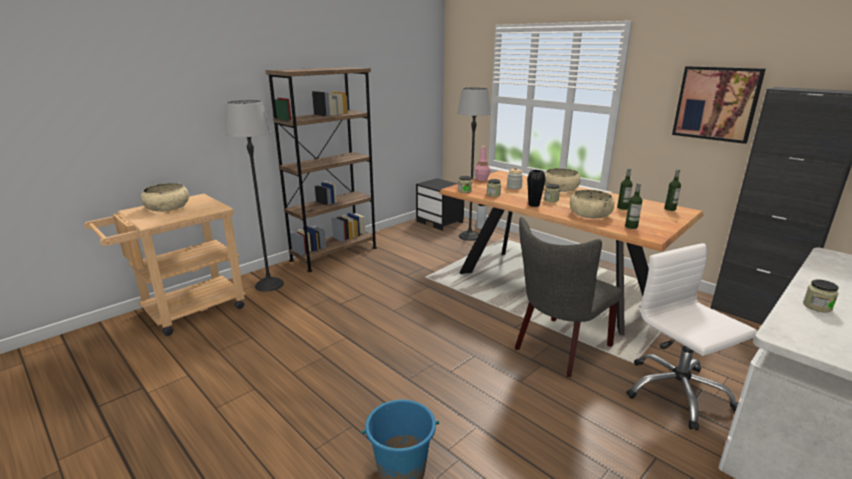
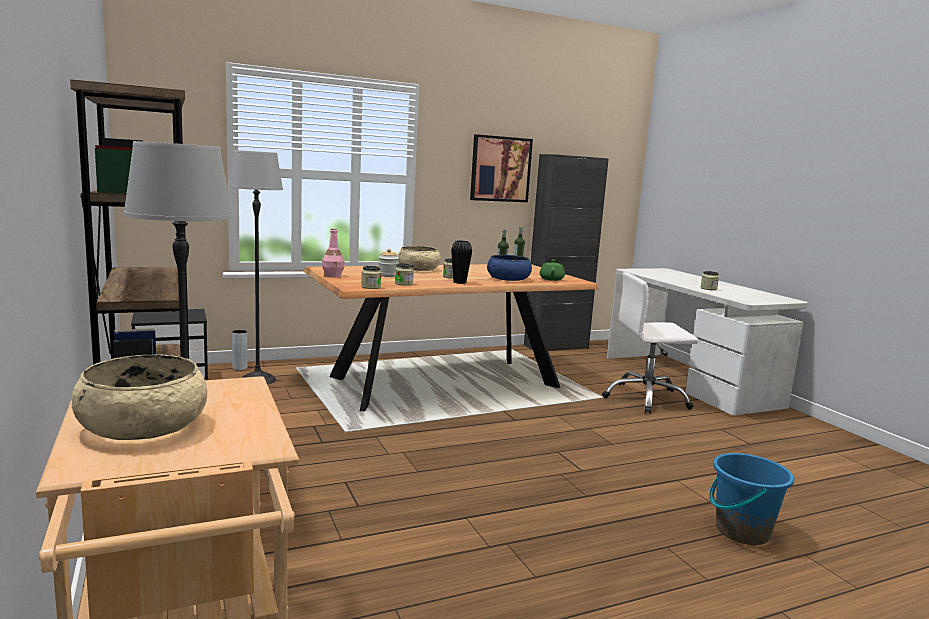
camera: 70 degrees left, 10 degrees down
grey chair [515,217,622,377] -> none
beige bowl [570,190,614,218] -> blue bowl [487,255,532,281]
bottle [625,183,642,229] -> green teapot [540,260,565,281]

